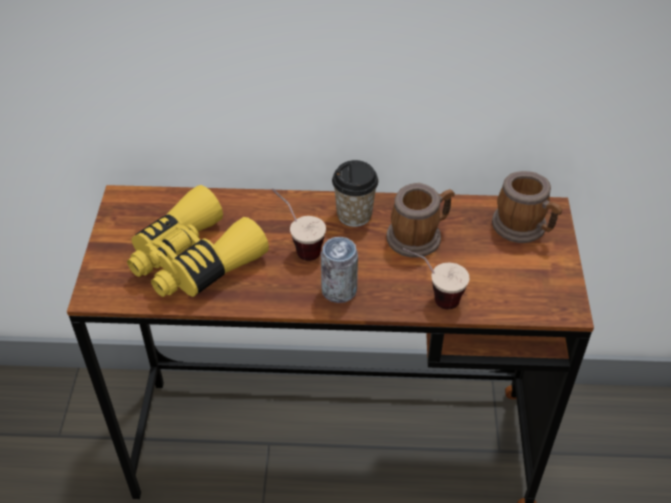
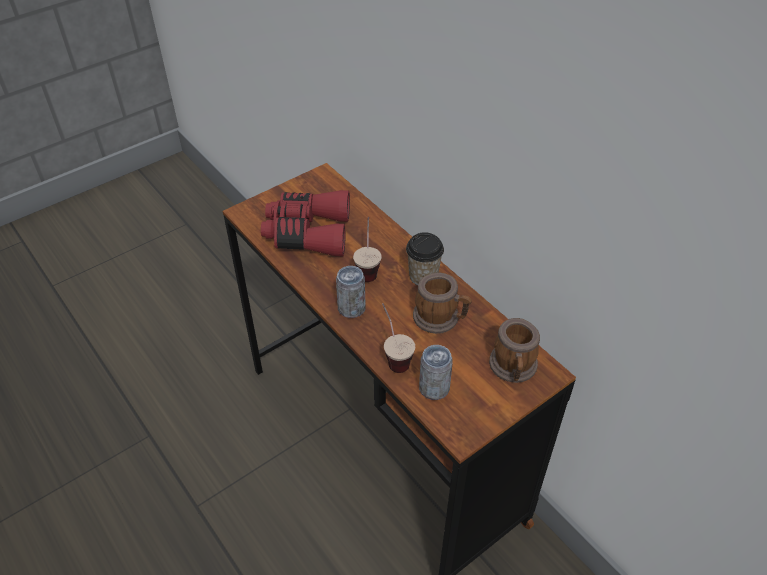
camera: 50 degrees right, 0 degrees up
yellow binoculars [127,185,269,297] -> red binoculars [261,190,350,256]
none -> can [419,345,453,400]

